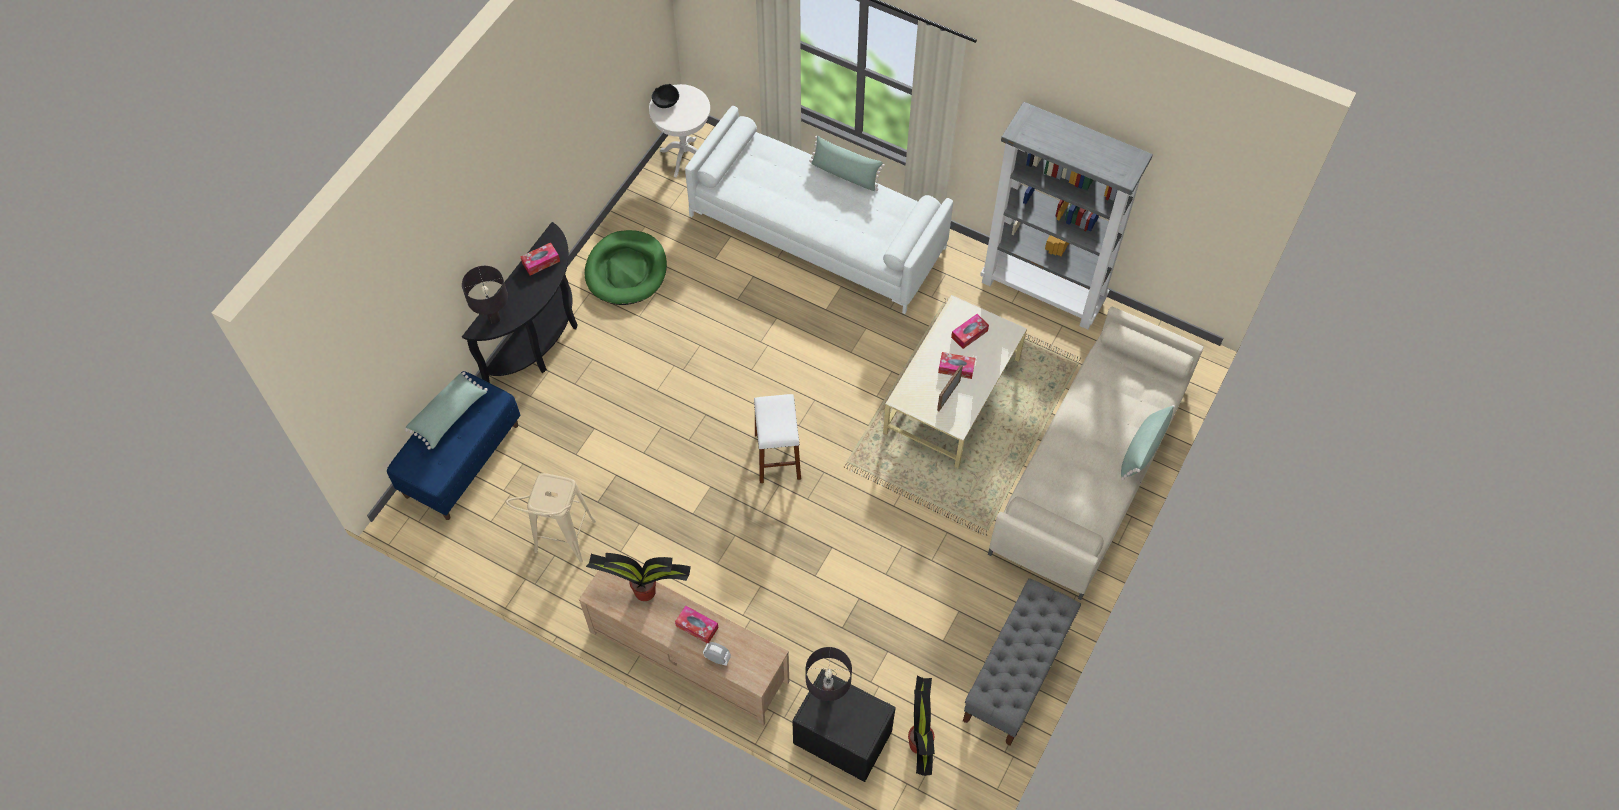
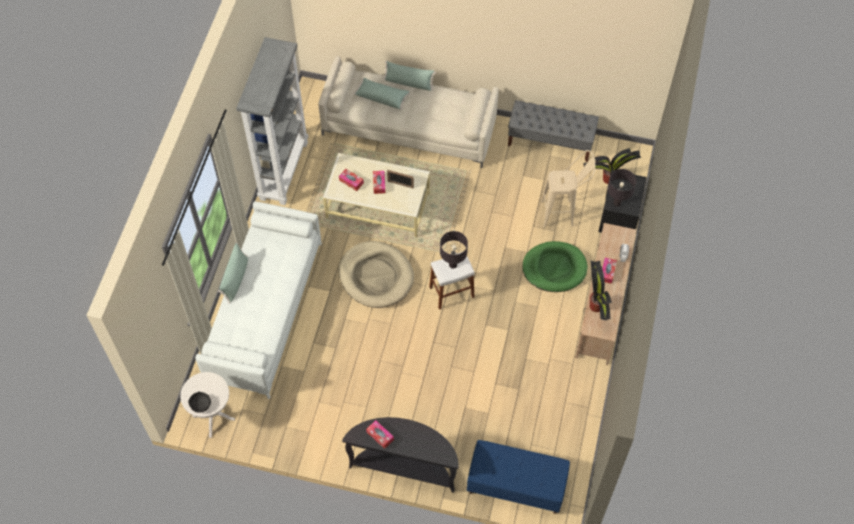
camera: 105 degrees left, 0 degrees up
green pillow [405,372,488,450] -> green pillow moved to [354,78,410,109]
black table lamp [462,266,508,324] -> black table lamp moved to [440,231,468,269]
beige stool [506,473,596,563] -> beige stool moved to [541,150,595,227]
green dog bed [585,230,667,305] -> green dog bed moved to [522,241,588,292]
none -> beige dog bed [339,241,414,308]

